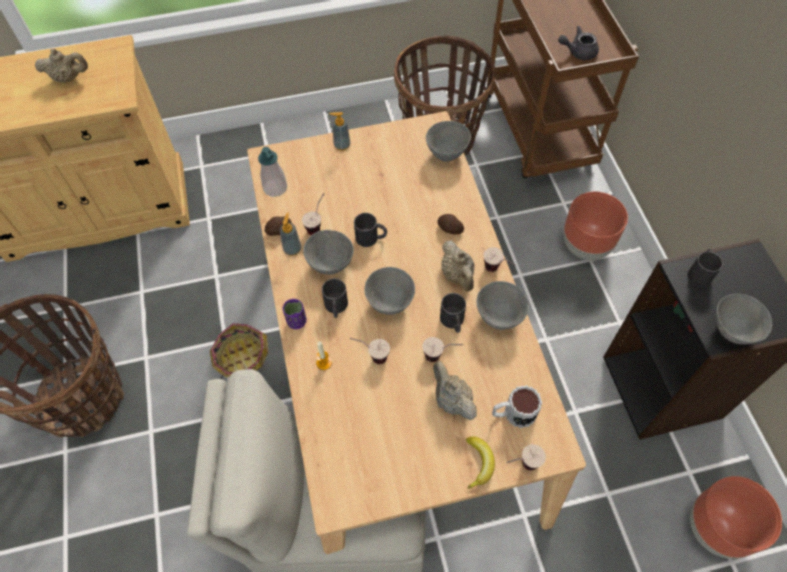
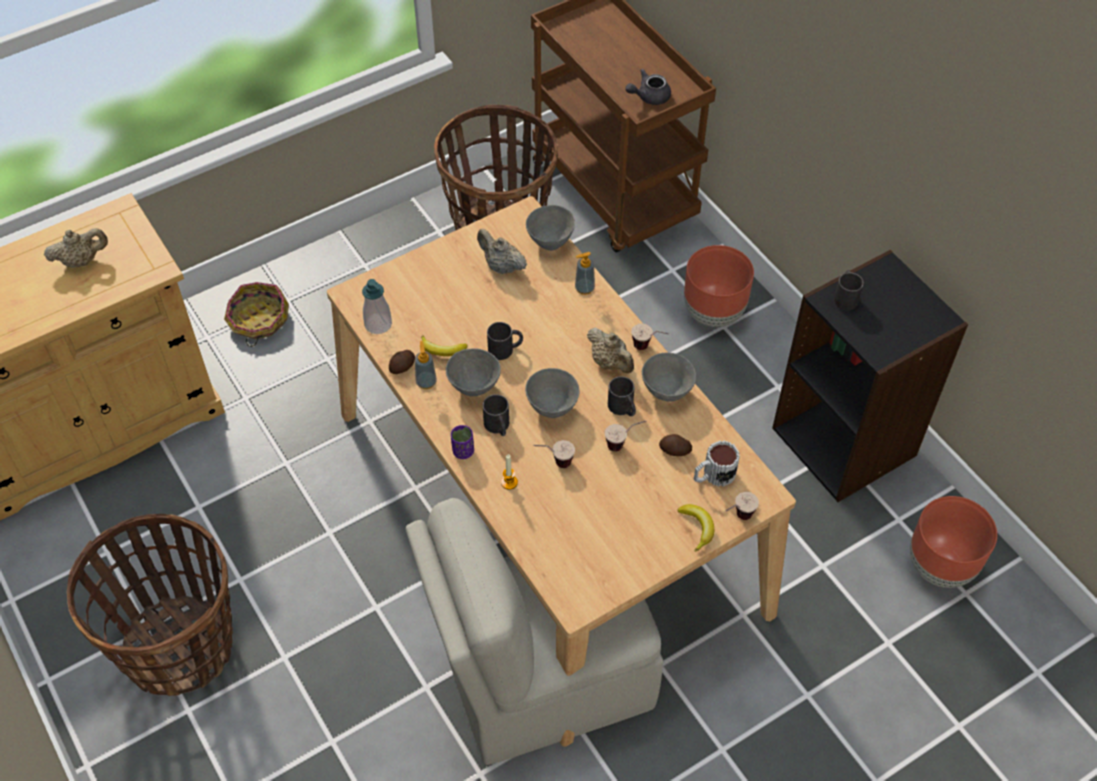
camera: 20 degrees left, 5 degrees down
basket [210,323,268,379] -> basket moved to [224,282,289,347]
cup [302,193,324,235] -> banana [421,335,468,356]
soap dispenser [329,112,351,151] -> soap dispenser moved to [575,252,595,295]
beige teapot [433,361,477,420] -> beige teapot moved to [477,229,527,274]
potato [437,214,464,234] -> potato moved to [659,434,692,456]
grey bowl [716,294,772,344] -> none

